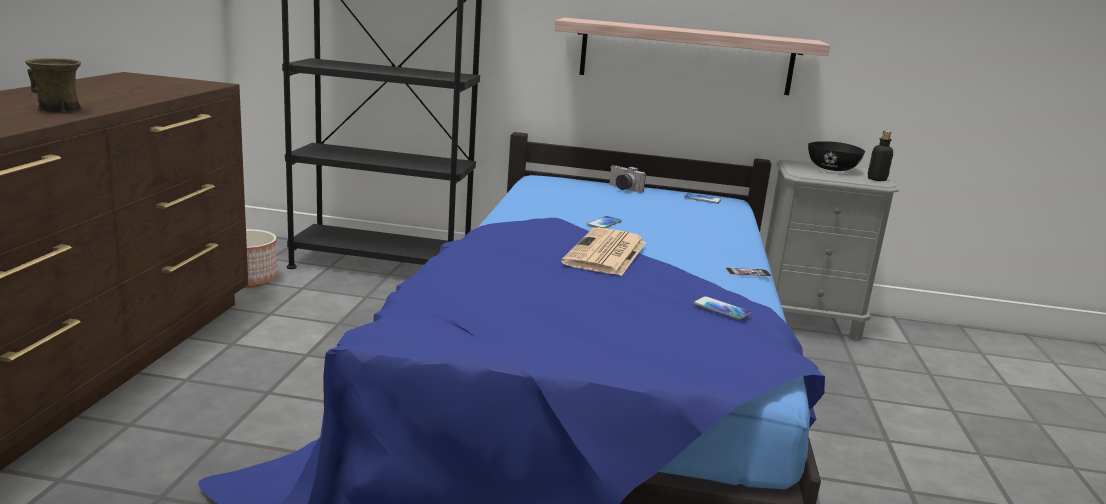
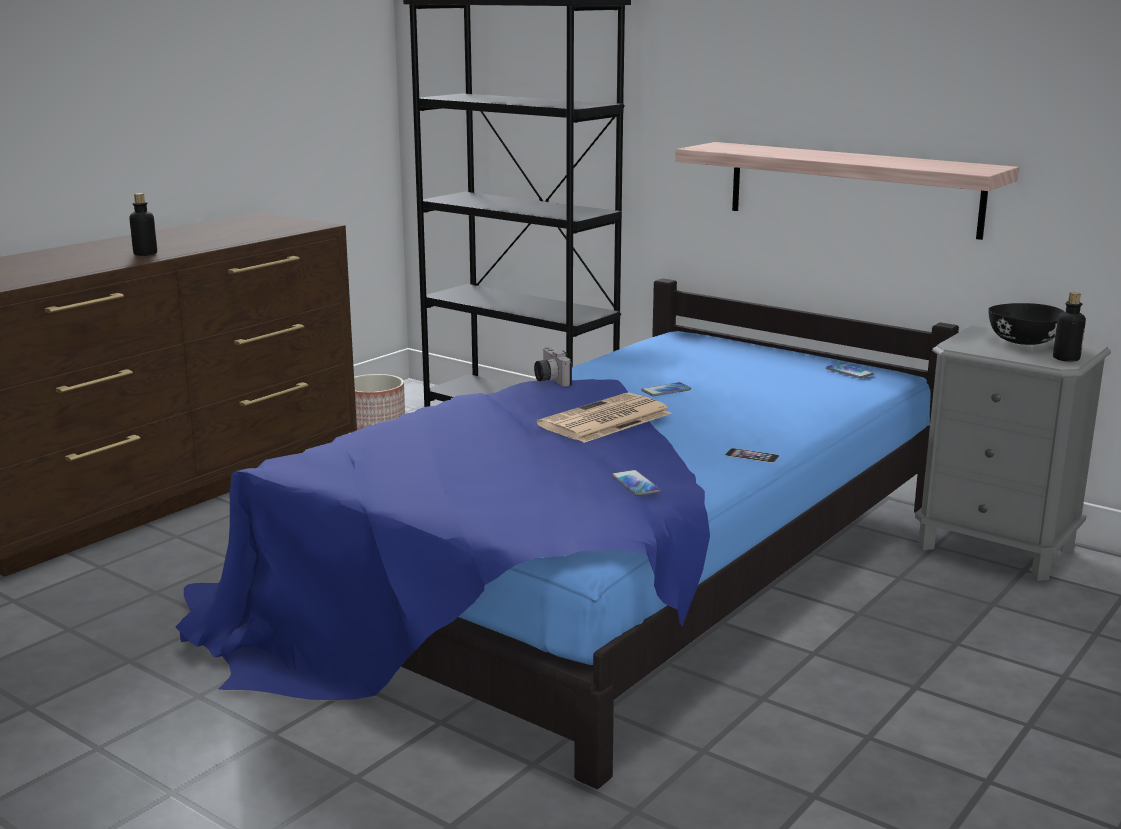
camera: 30 degrees right, 0 degrees up
brown mug [25,58,82,113] -> bottle [129,193,157,256]
camera [609,165,646,193] -> camera moved to [534,347,572,387]

